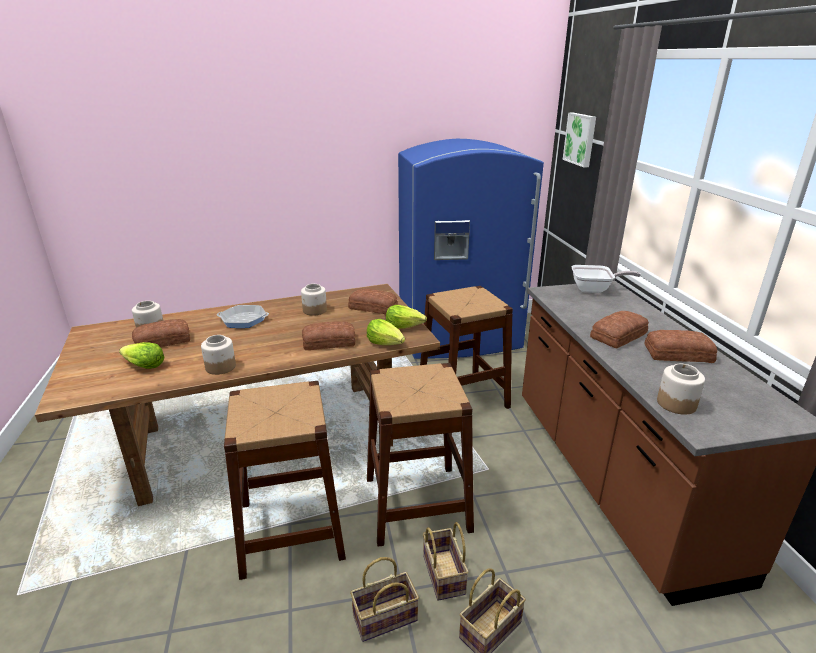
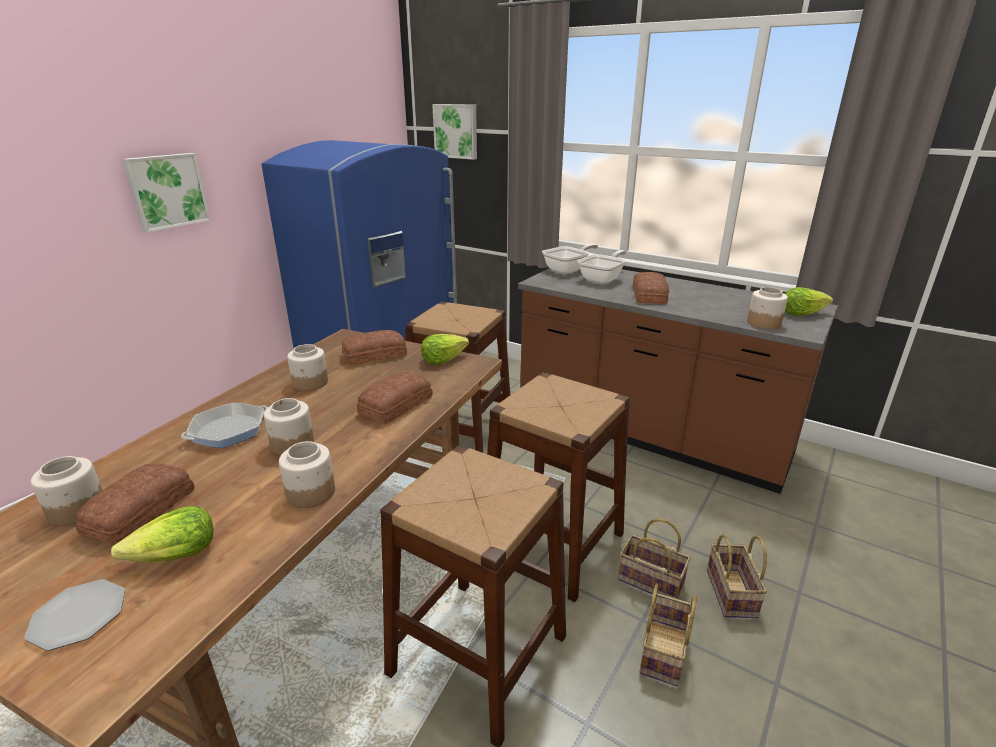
camera: 45 degrees left, 0 degrees up
lettuce [367,319,405,345] -> lettuce moved to [785,287,833,316]
bread [644,330,717,363] -> none
none -> plate [24,580,125,650]
none -> picture [123,153,211,232]
none -> jar [264,398,314,455]
none -> frying pan [578,250,626,284]

